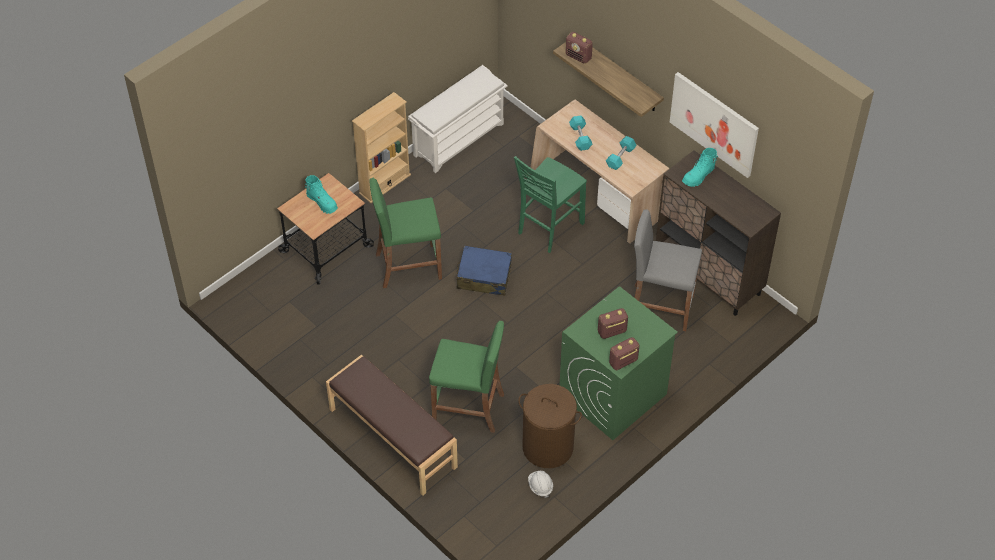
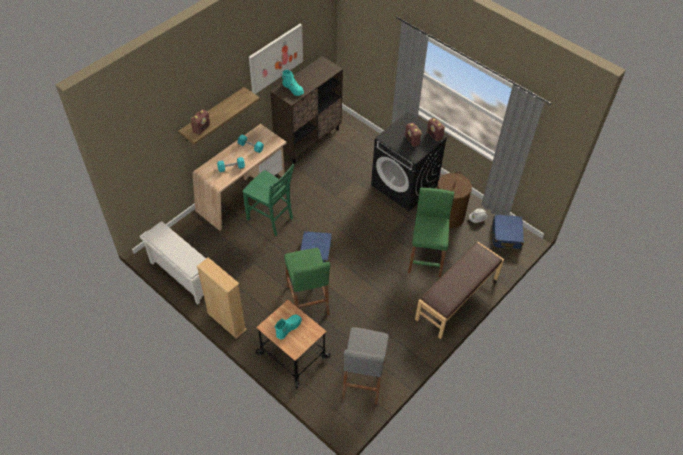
camera: 95 degrees left, 0 degrees up
green washing machine [560,286,678,440] -> black washing machine [371,112,448,211]
grey stool [634,209,702,331] -> grey stool moved to [342,327,389,405]
none -> blue suitcase [492,214,524,251]

